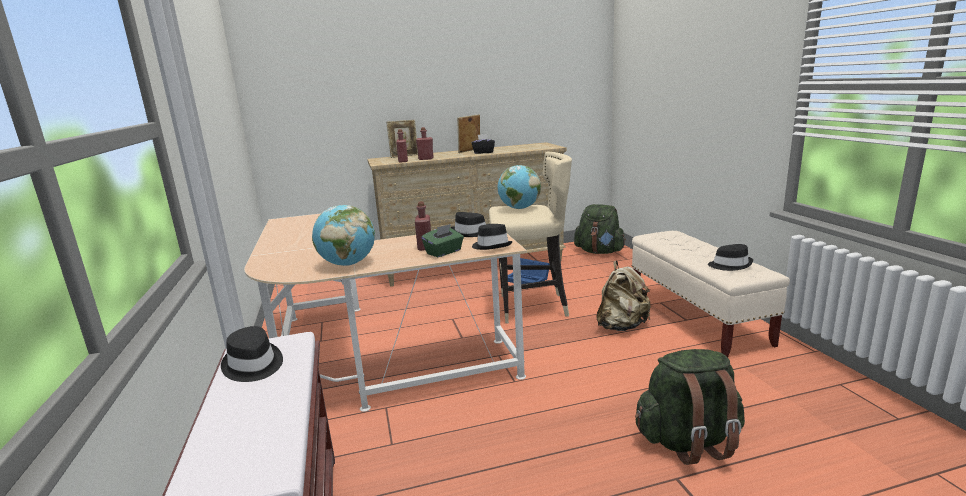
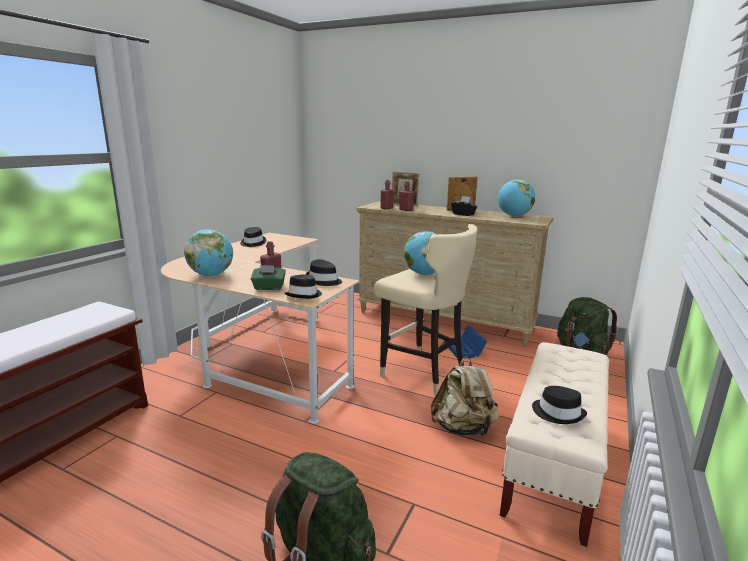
camera: 40 degrees right, 0 degrees up
black hat [221,326,283,382] -> black hat moved to [240,227,266,247]
none -> globe [498,180,535,216]

